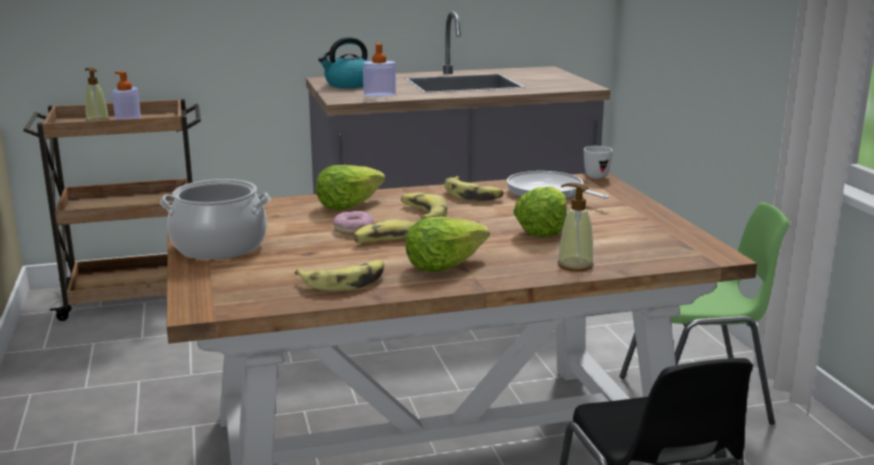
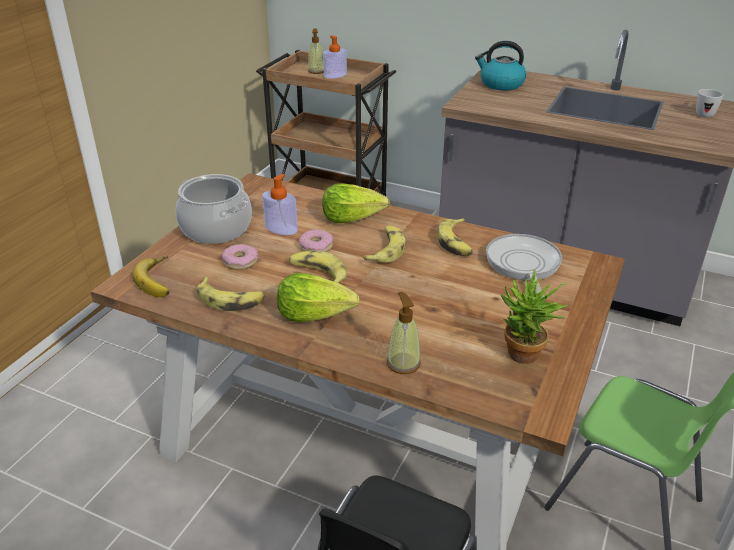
camera: 40 degrees right, 15 degrees up
soap dispenser [363,43,396,97] -> soap dispenser moved to [262,174,298,235]
lettuce [513,187,567,237] -> none
white mug [584,146,613,179] -> white mug moved to [696,89,724,118]
none -> banana [132,256,170,297]
none -> donut [222,244,258,270]
none -> potted plant [501,270,568,364]

